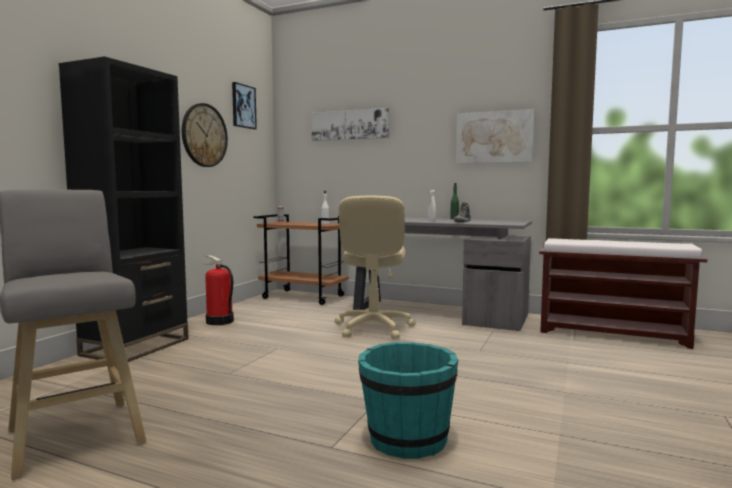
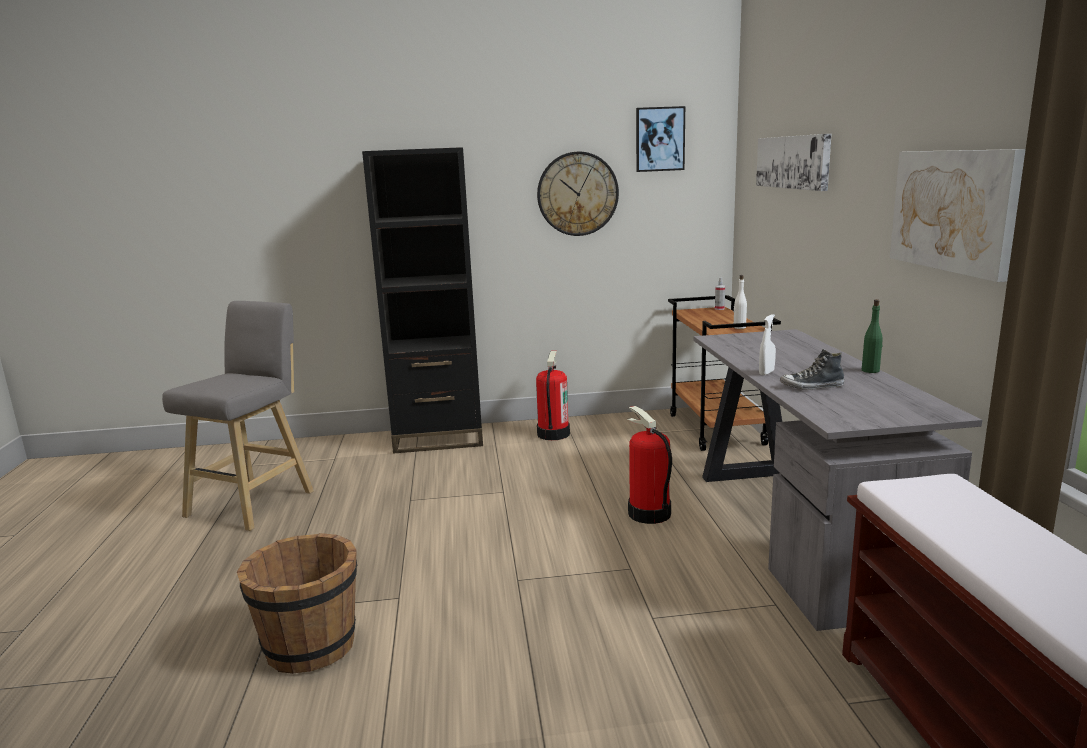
camera: 60 degrees right, 10 degrees up
beige office chair [335,196,416,339] -> fire extinguisher [627,406,672,524]
turquoise bucket [358,342,458,459] -> brown bucket [237,533,357,674]

